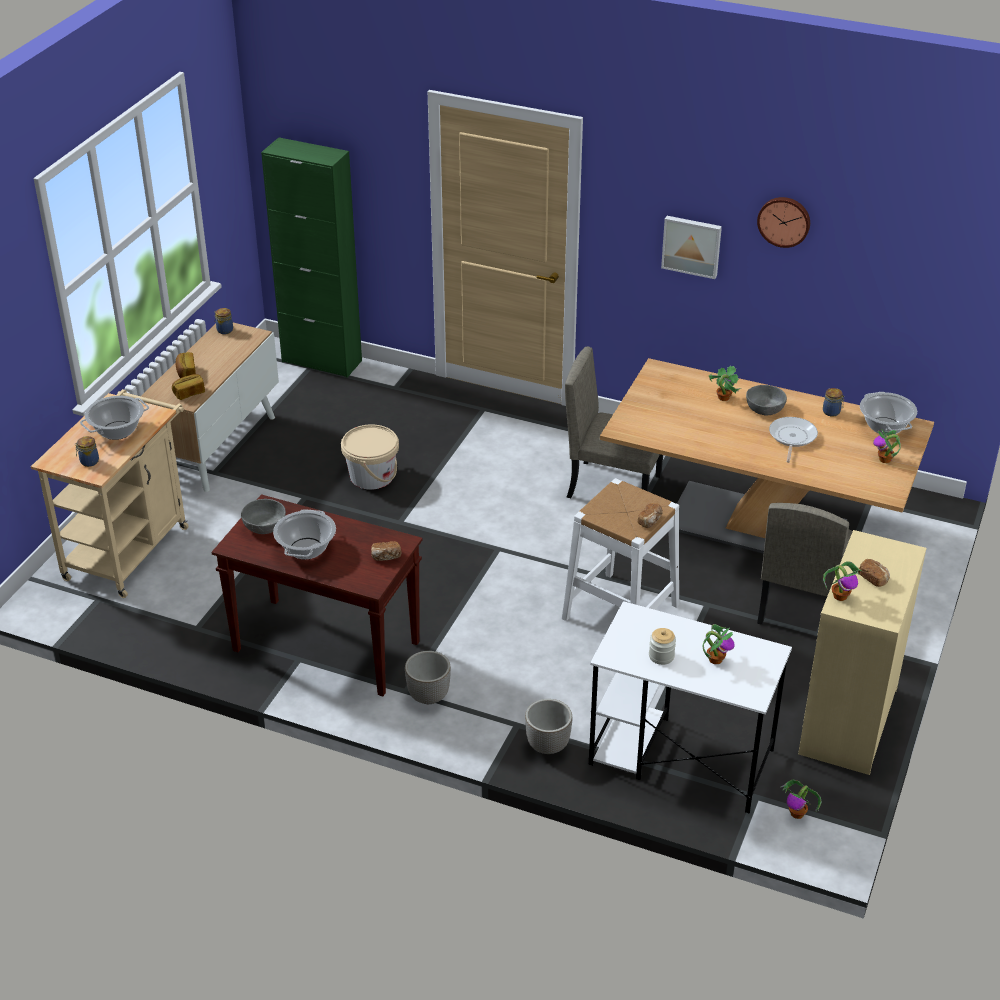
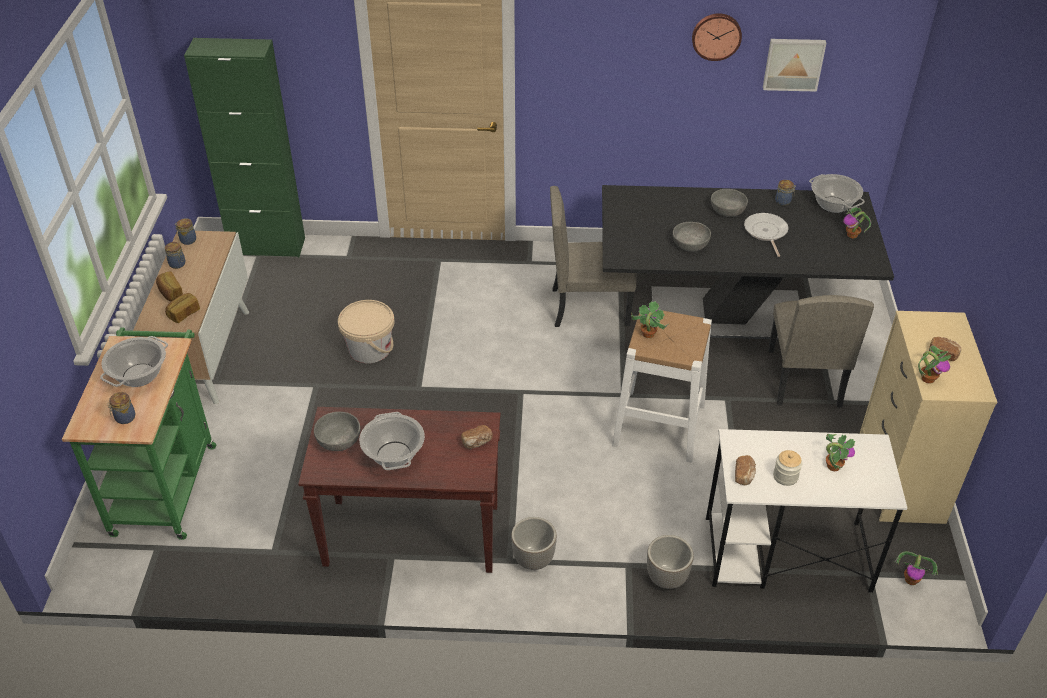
camera: 20 degrees left, 5 degrees up
beige cart [31,389,189,598] -> green cart [62,328,216,540]
beige dining table [600,358,934,554] -> black dining table [602,185,894,340]
bread [638,503,663,528] -> bread moved to [735,455,756,485]
picture [661,216,722,279] -> picture moved to [763,39,826,92]
potted plant [709,366,741,401] -> potted plant moved to [631,301,668,338]
none -> jar [165,242,185,269]
none -> grey bowl [673,222,711,252]

